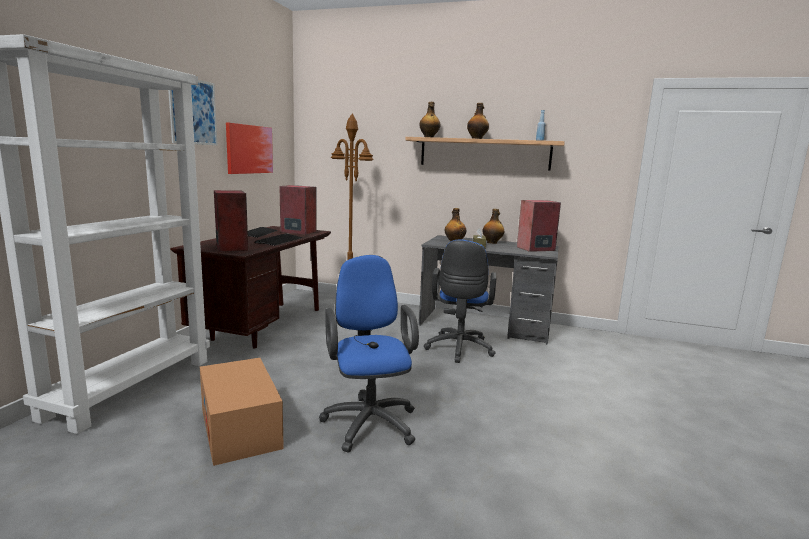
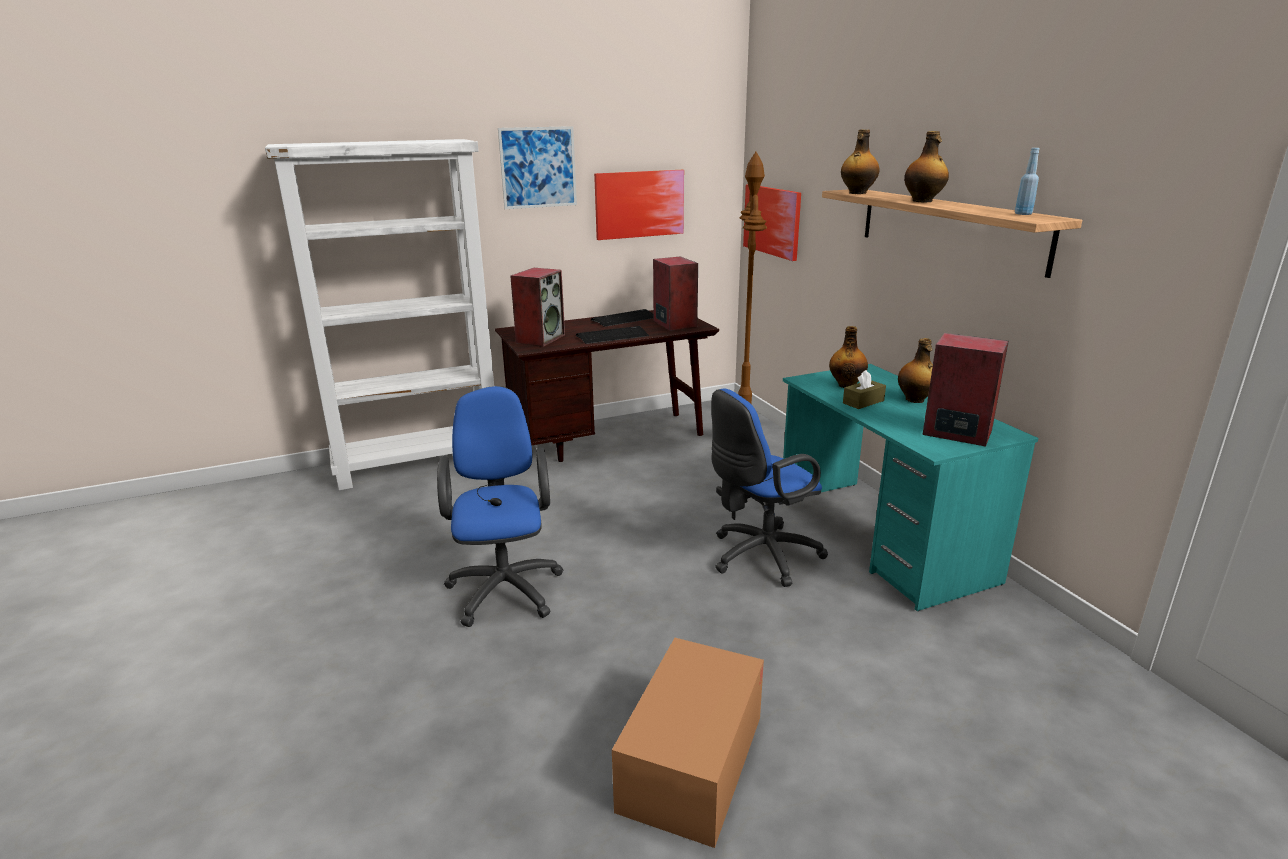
camera: 50 degrees right, 10 degrees up
cardboard box [200,358,284,466] -> cardboard box moved to [612,638,764,848]
blue office chair [319,255,419,453] -> blue office chair turned 45 degrees counterclockwise [437,386,564,627]
grey desk [419,235,558,344] -> turquoise desk [783,364,1038,611]
none -> picture [743,184,801,261]

